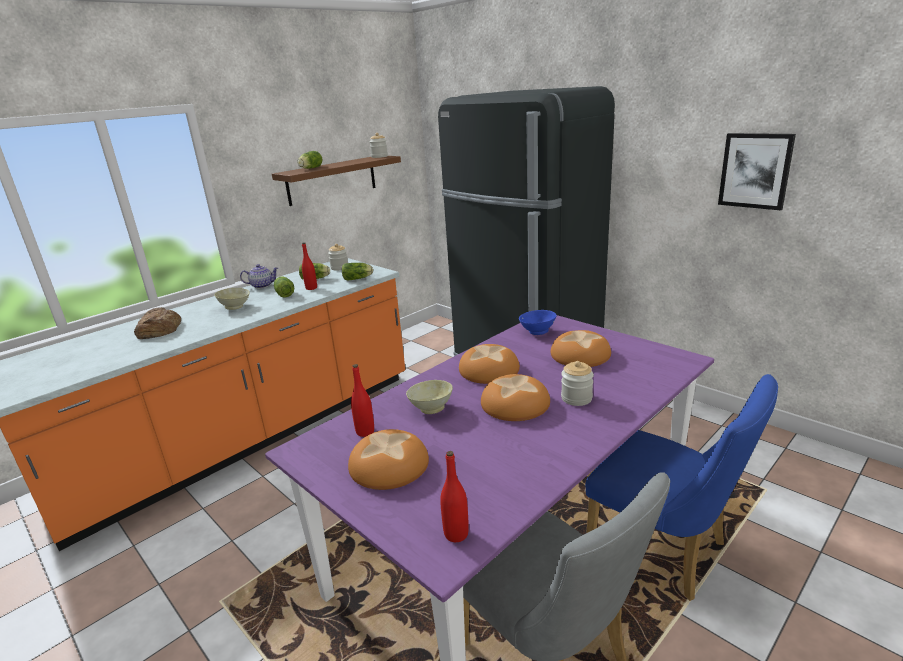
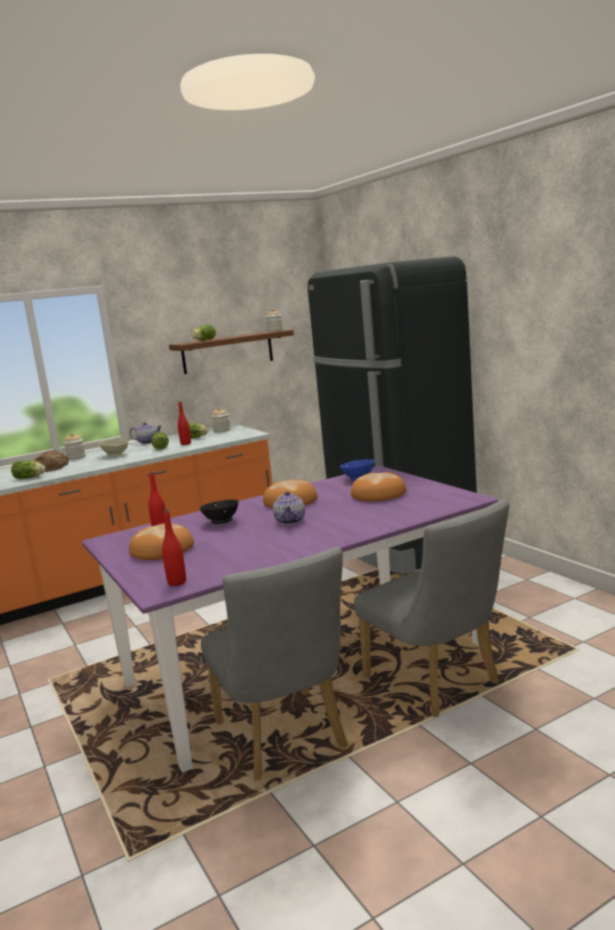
camera: 15 degrees right, 10 degrees down
lettuce [342,263,373,281] -> lettuce moved to [11,461,45,479]
beige bowl [406,380,453,414] -> black bowl [200,499,239,524]
bread [481,374,550,421] -> teapot [273,491,305,525]
jar [561,361,594,406] -> jar moved to [64,433,86,460]
blue chair [586,374,778,601] -> grey chair [354,499,509,717]
picture [718,133,796,210] -> none

